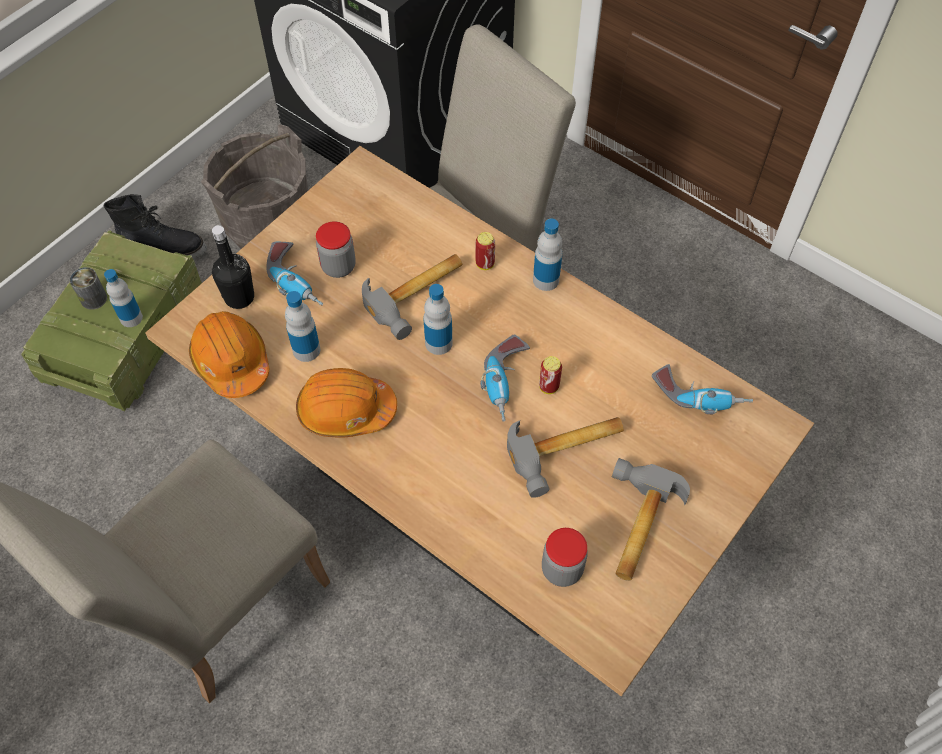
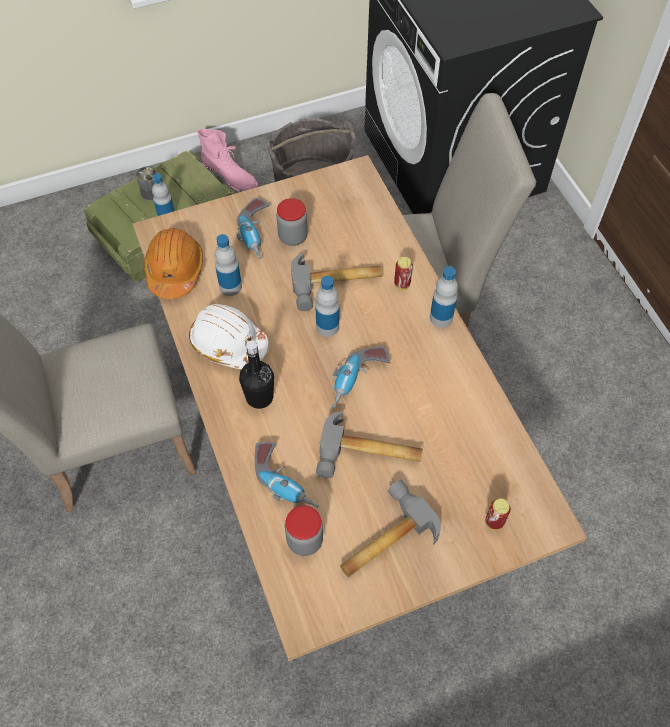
camera: 30 degrees right, 0 degrees up
black boot [104,194,207,260] -> pink boot [197,129,258,193]
black bottle [212,225,254,309] -> black bottle moved to [239,340,274,409]
orange hard hat [296,368,397,438] -> white hard hat [189,304,269,369]
can [539,356,562,394] -> can moved to [485,499,511,530]
power drill [652,364,753,414] -> power drill moved to [255,442,319,508]

